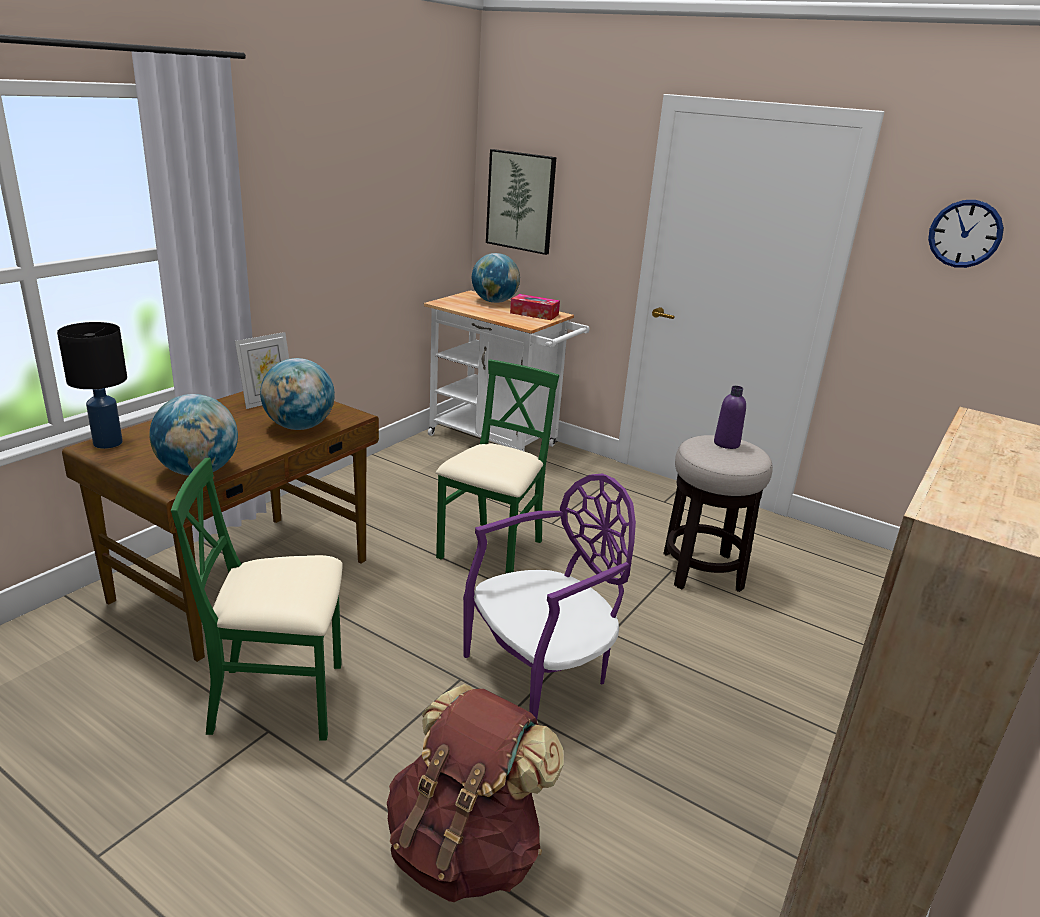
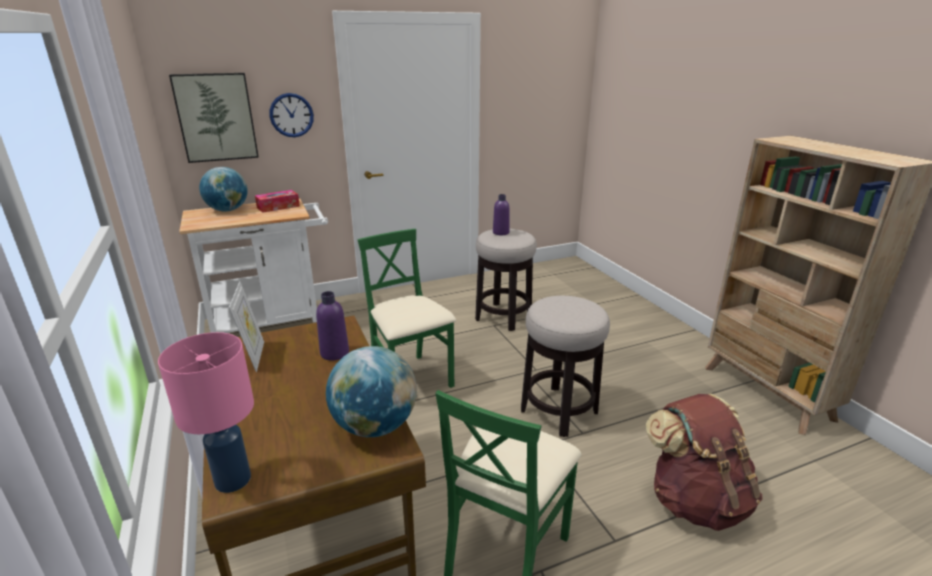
camera: 55 degrees left, 0 degrees up
black table lamp [57,322,127,449] -> pink table lamp [158,332,254,493]
globe [260,358,335,430] -> purple bottle [316,291,349,361]
purple chair [463,473,636,720] -> stool [521,296,610,437]
wall clock [928,200,1004,268] -> wall clock moved to [269,93,314,137]

